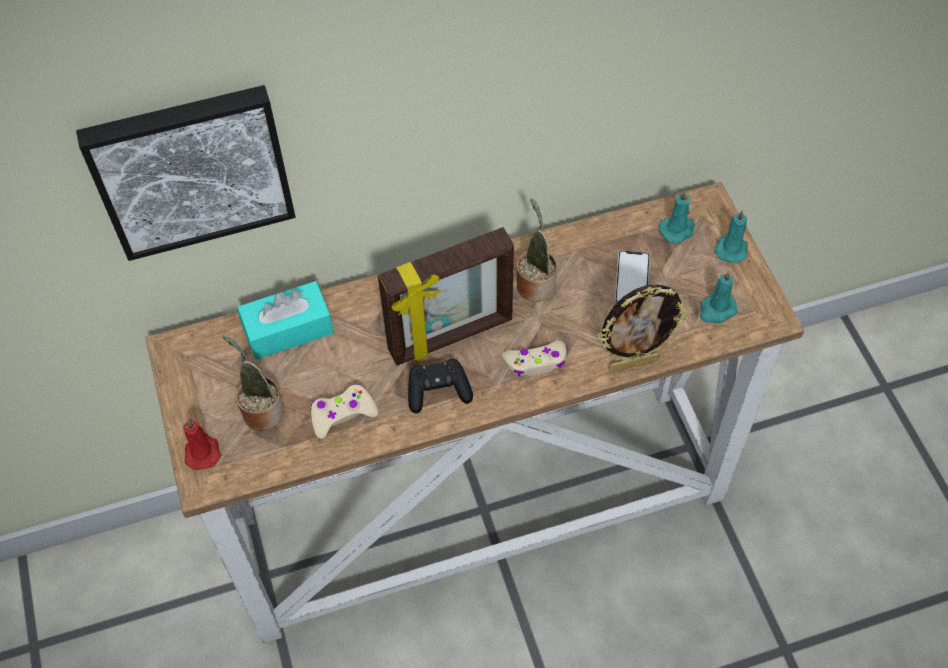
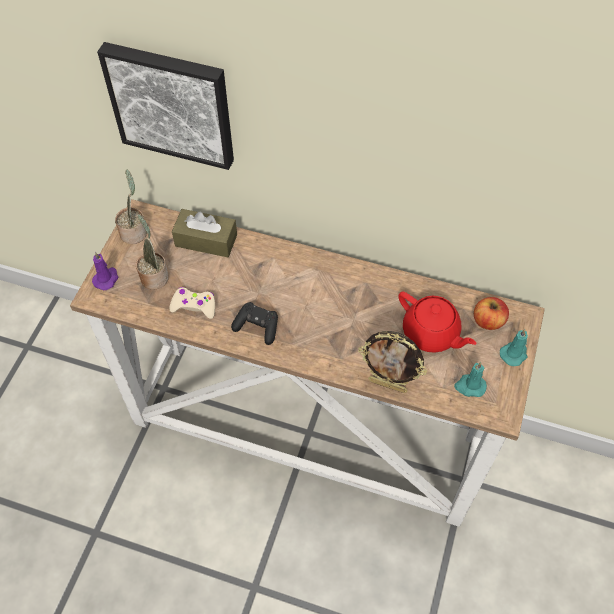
camera: 35 degrees right, 0 degrees up
red candle [184,419,221,470] -> purple candle [92,252,118,290]
turquoise tissue box [237,281,334,360] -> brown tissue box [172,209,237,257]
picture frame [378,227,514,366] -> none
beige game controller [502,340,567,376] -> none
potted plant [516,198,557,302] -> potted plant moved to [115,170,147,244]
phone [615,250,650,303] -> red teapot [398,292,476,353]
turquoise candle [659,190,695,243] -> apple [474,297,509,330]

